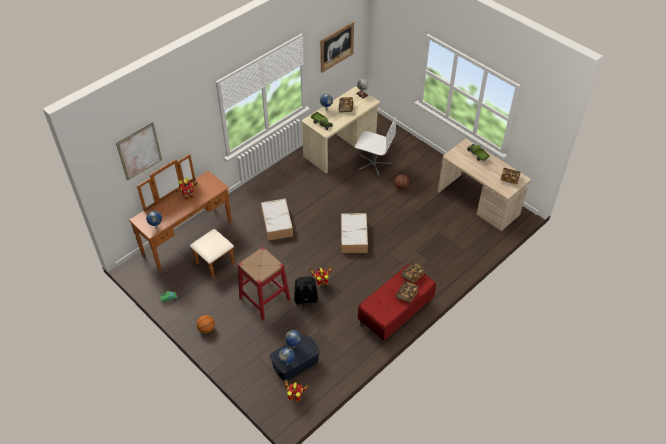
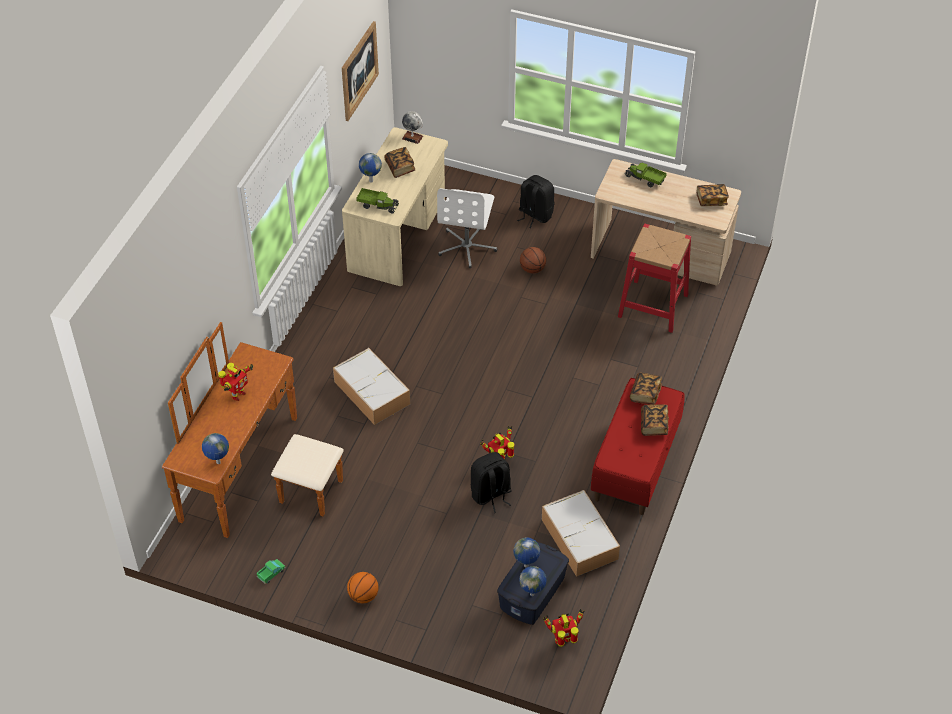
camera: 25 degrees left, 0 degrees up
picture [116,123,162,181] -> none
red stool [238,247,291,320] -> red stool moved to [618,224,691,333]
storage box [341,213,368,253] -> storage box moved to [542,490,620,577]
white office chair [355,117,396,176] -> white office chair turned 105 degrees clockwise [437,188,497,268]
none -> black backpack [517,175,554,228]

